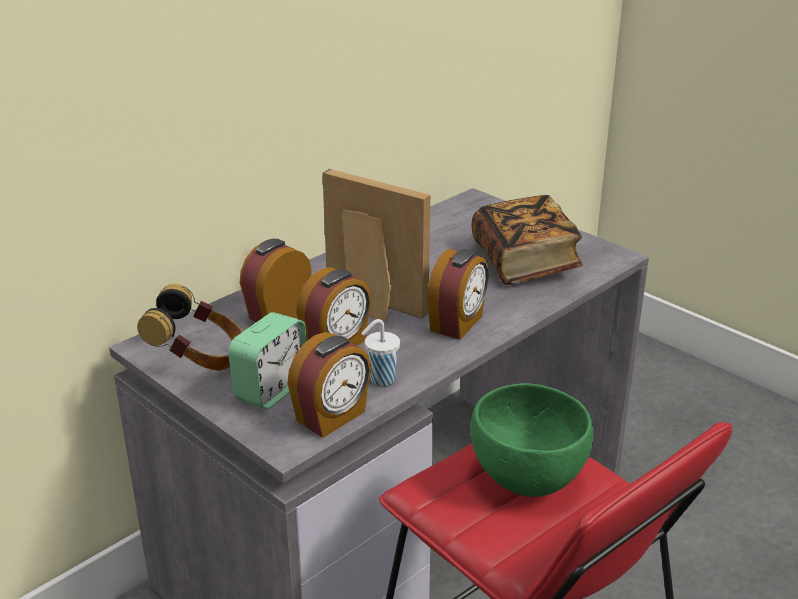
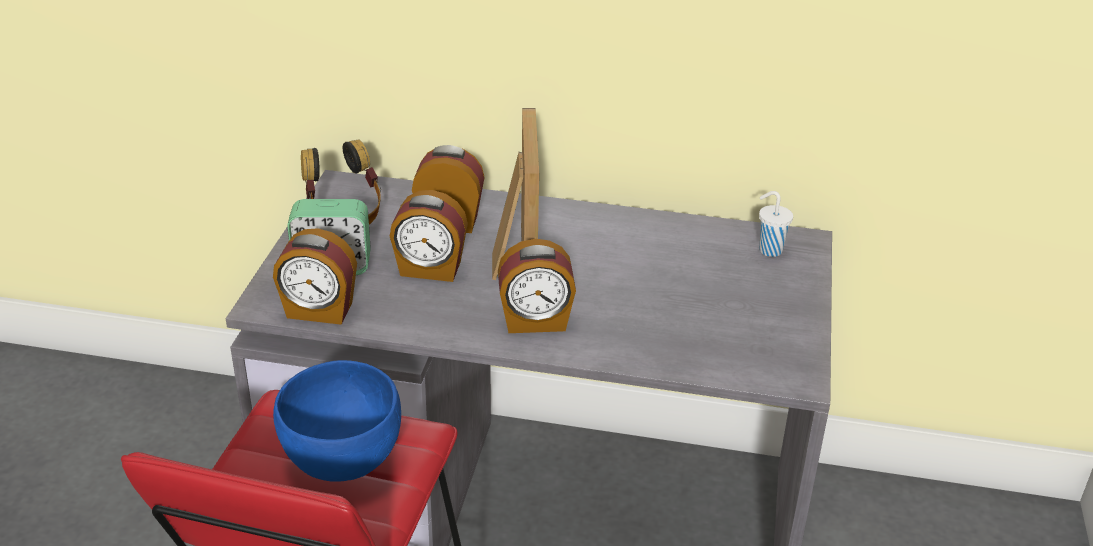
camera: 55 degrees right, 5 degrees up
white cup [361,319,400,386] -> white cup moved to [759,191,793,257]
green bowl [471,383,593,497] -> blue bowl [273,360,401,482]
book [472,195,583,285] -> none

